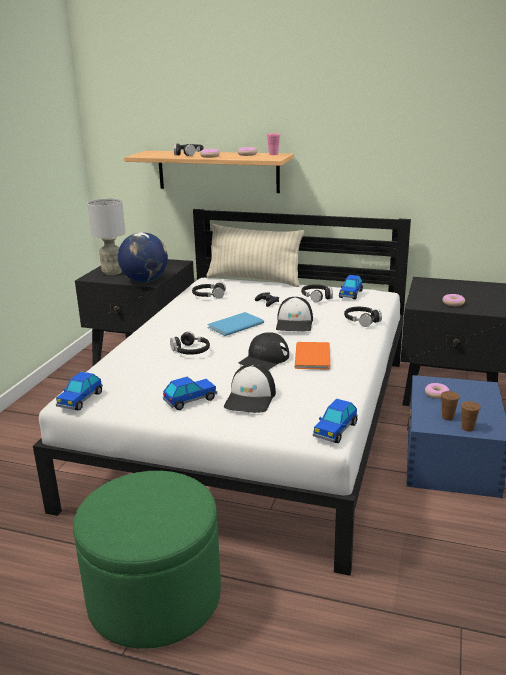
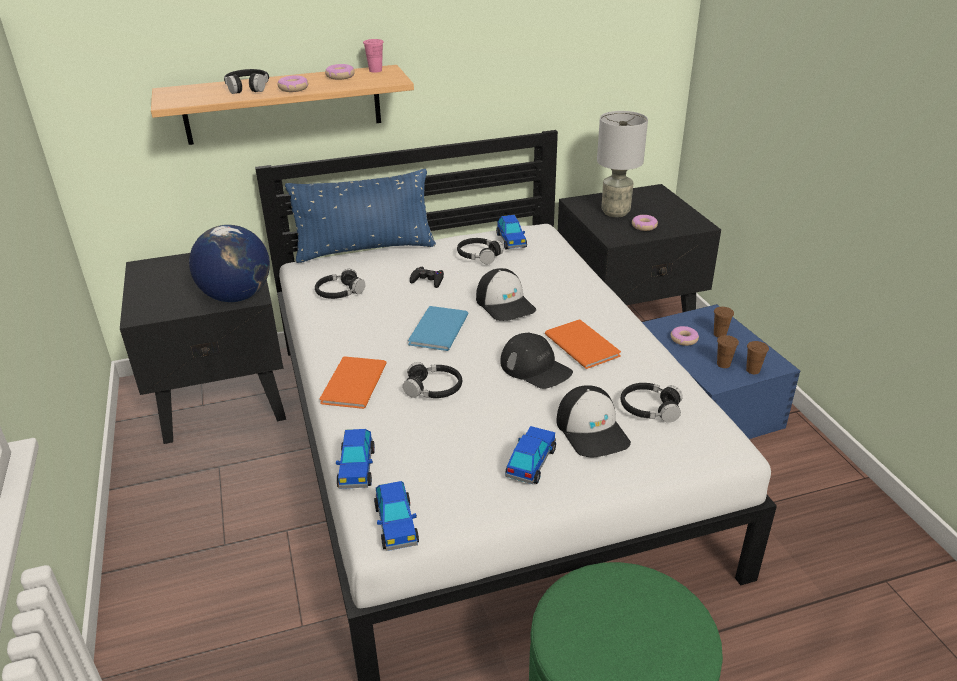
camera: 35 degrees left, 10 degrees up
grey table lamp [87,198,125,275] -> grey table lamp moved to [597,111,648,217]
beige pillow [206,224,304,287] -> blue pillow [285,169,436,263]
black cap [239,332,289,370] -> black cap turned 45 degrees counterclockwise [501,333,573,389]
toy car [313,398,358,443] -> toy car moved to [336,429,375,489]
black headphones [344,307,382,327] -> black headphones moved to [620,383,683,423]
none -> orange book [320,356,387,409]
none -> brown cup [714,307,734,338]

